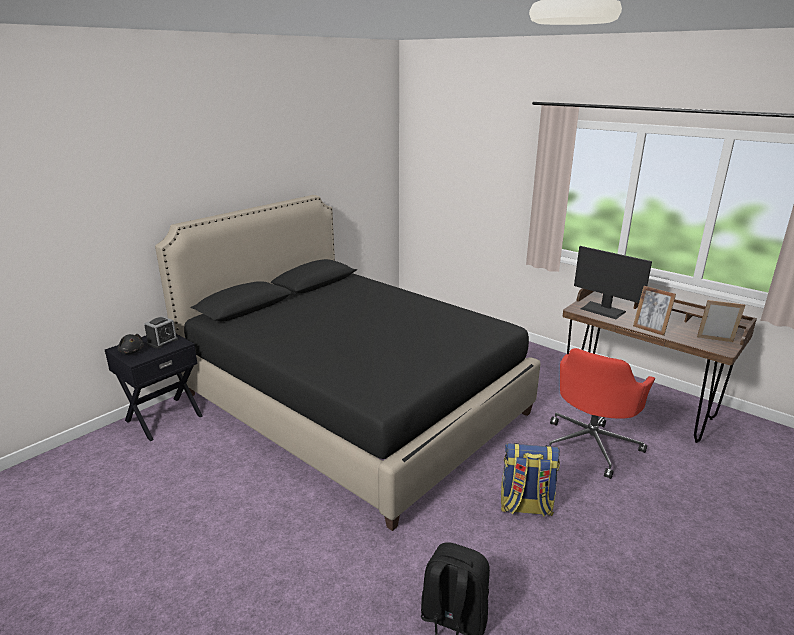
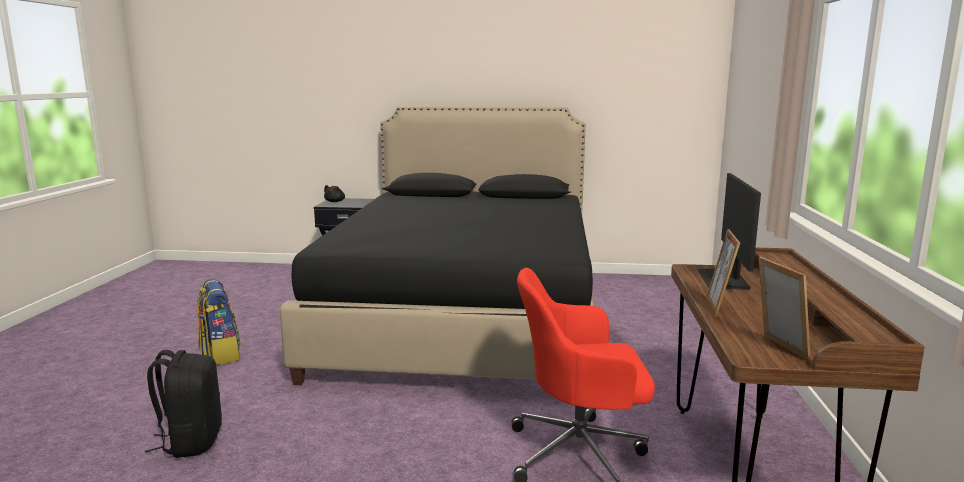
camera: 55 degrees right, 10 degrees down
alarm clock [144,316,178,349] -> none
backpack [501,443,560,517] -> backpack moved to [198,279,241,365]

